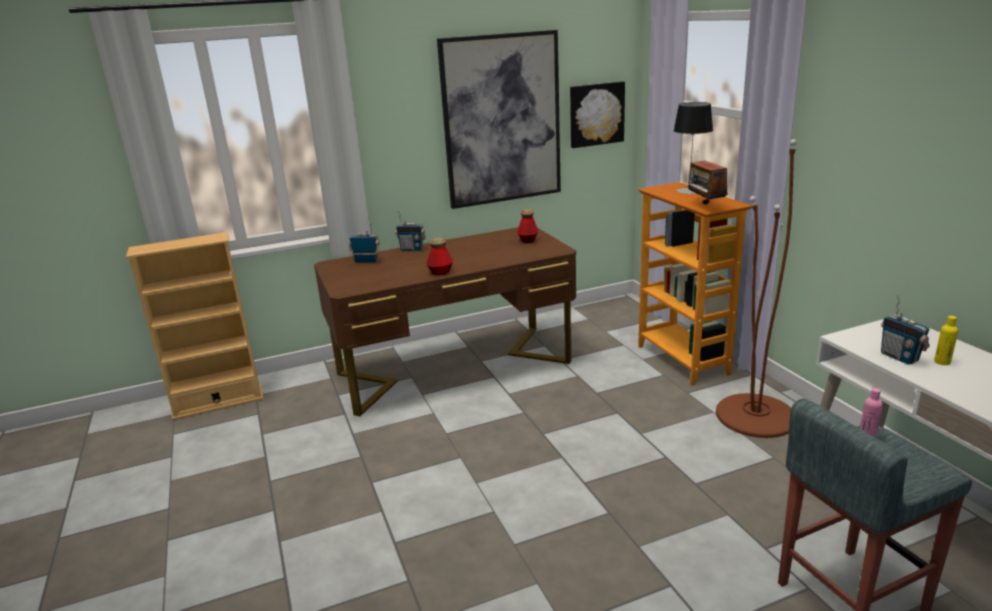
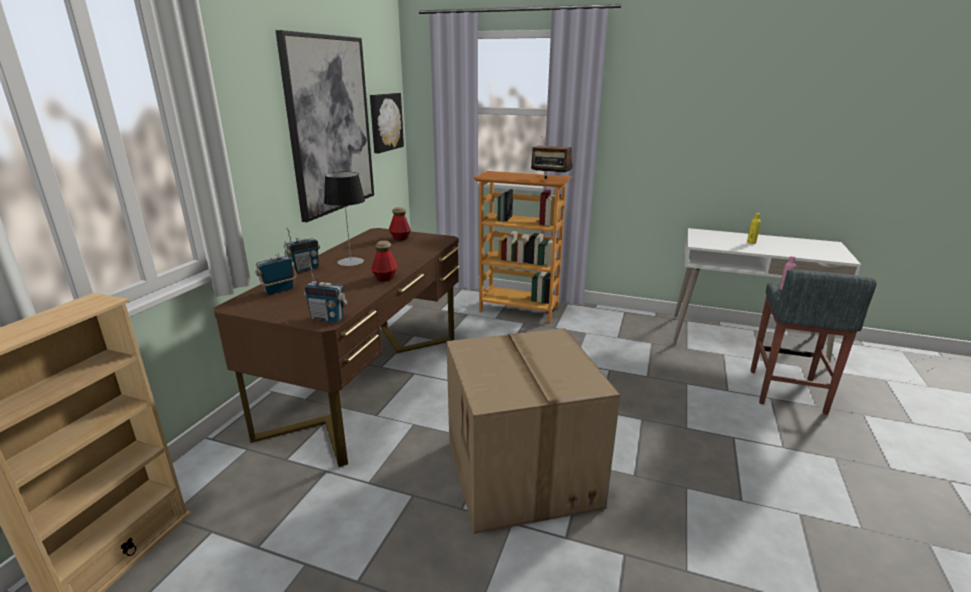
camera: 50 degrees left, 0 degrees up
table lamp [673,102,713,194] -> table lamp moved to [324,172,365,266]
brown floor lamp [716,139,797,438] -> none
radio [881,296,930,365] -> radio moved to [304,264,348,323]
none -> cardboard box [446,328,620,534]

